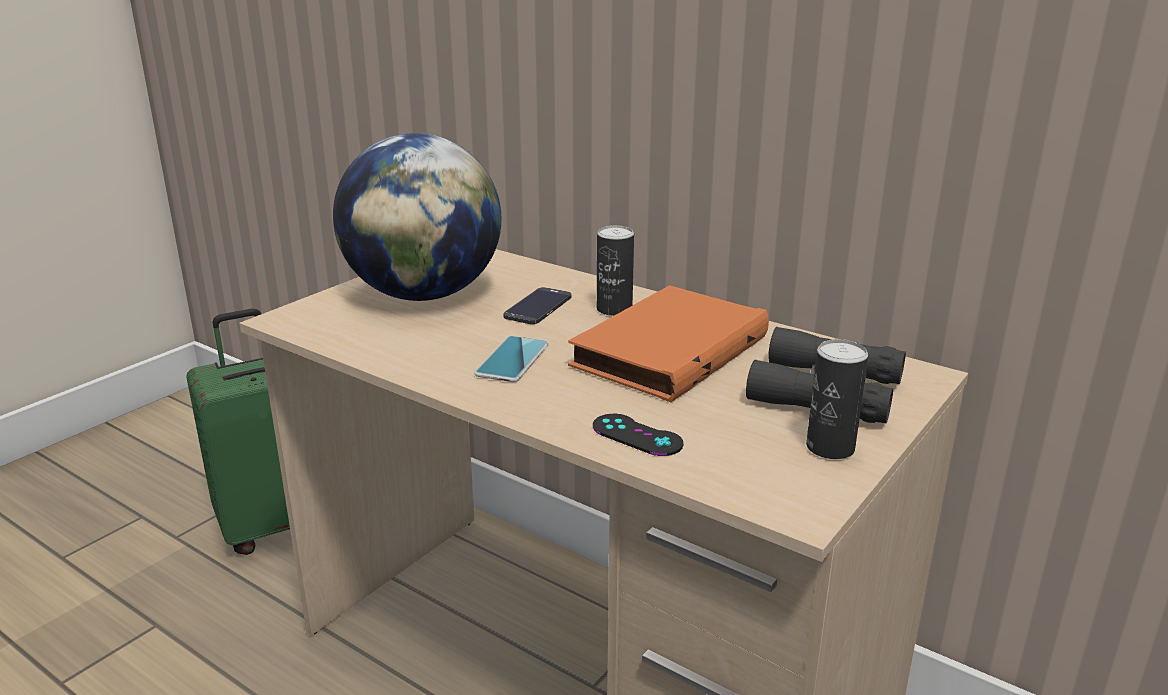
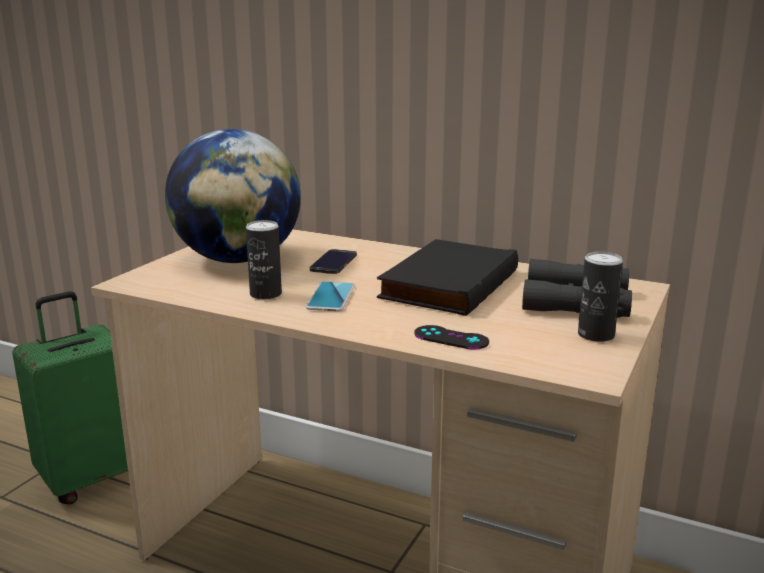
camera: 10 degrees left, 5 degrees down
orange book [568,285,769,402] -> black book [377,239,518,316]
can [597,225,634,316] -> can moved to [246,220,282,300]

